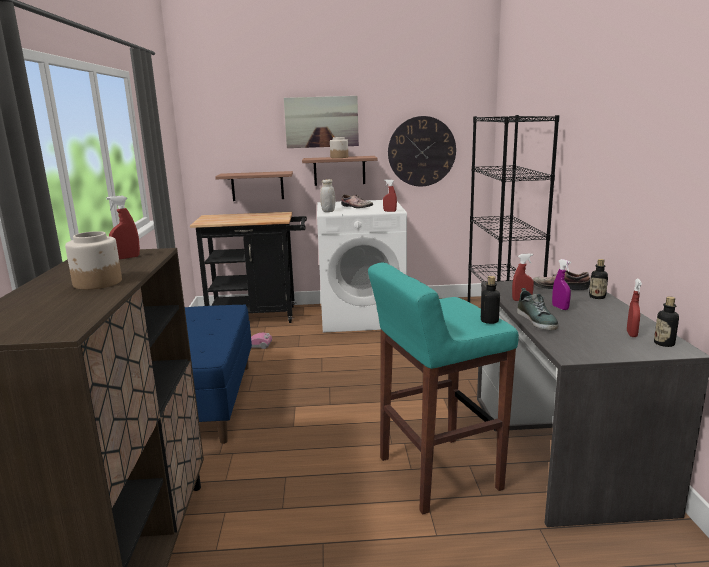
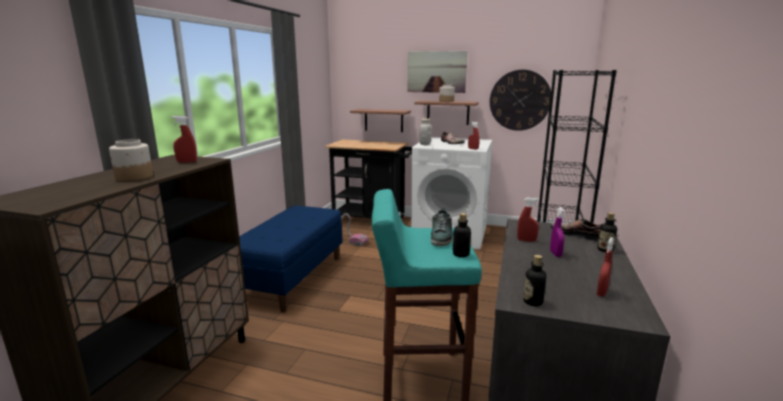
camera: 20 degrees right, 0 degrees up
shoe [517,288,559,330] -> shoe moved to [431,207,453,246]
bottle [654,296,679,347] -> bottle moved to [523,255,546,306]

